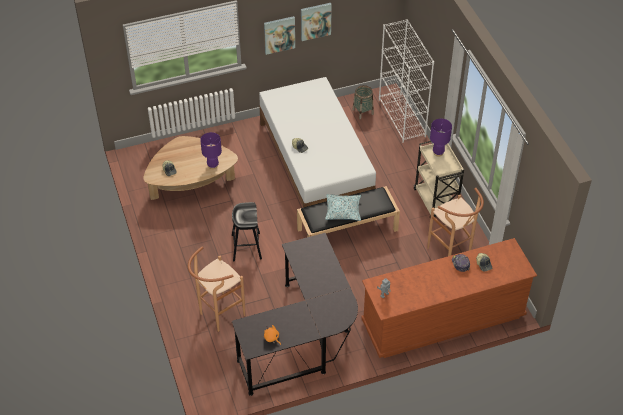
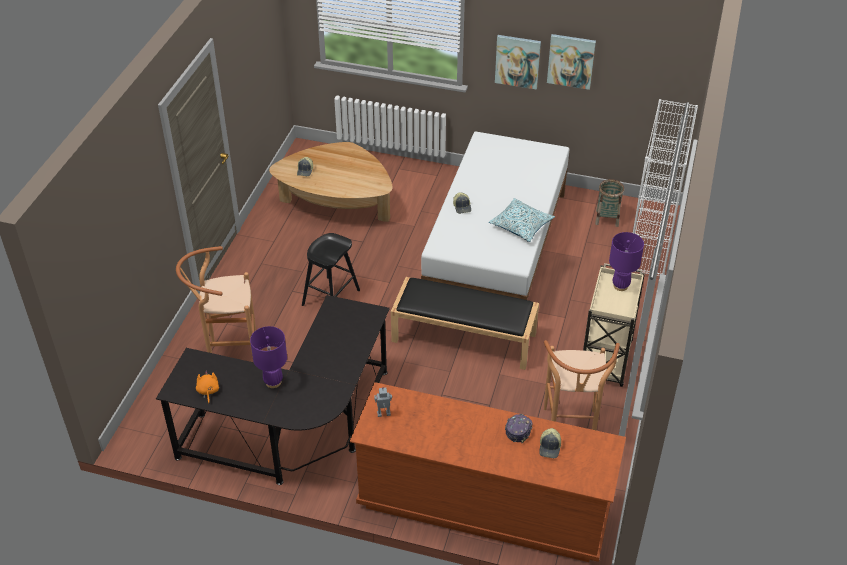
camera: 35 degrees right, 5 degrees down
purple table lamp [200,132,222,169] -> purple table lamp moved to [250,326,287,388]
pillow [325,194,361,221] -> pillow moved to [489,198,555,242]

